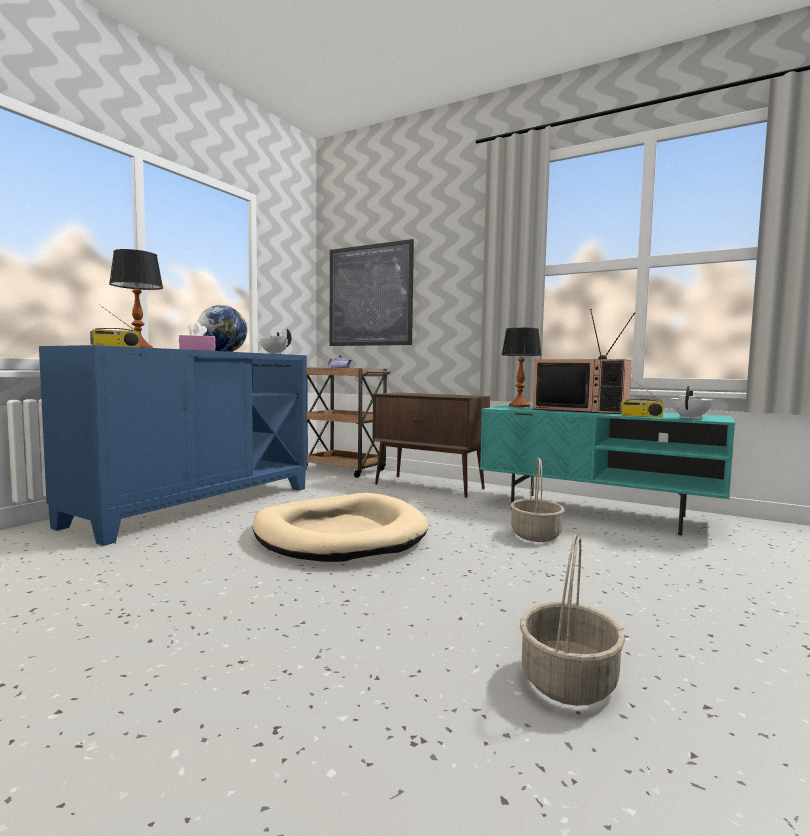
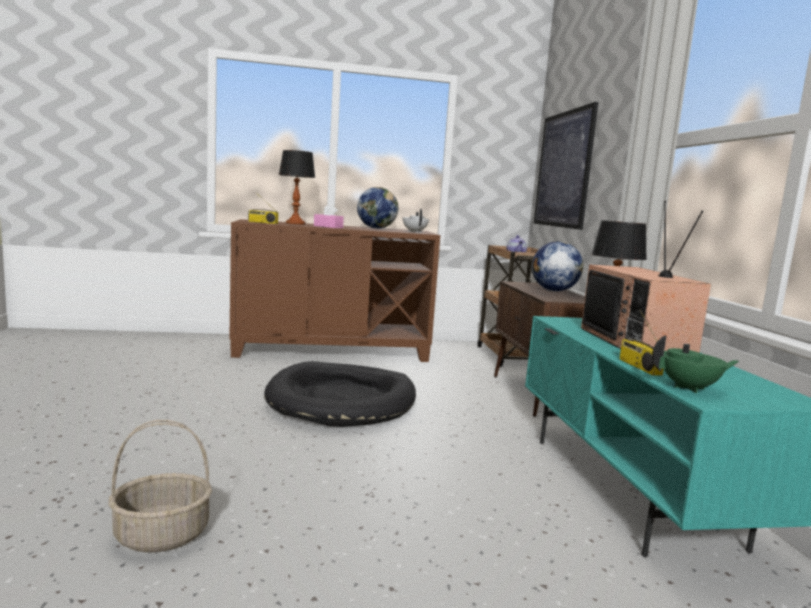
camera: 50 degrees right, 5 degrees up
blue cabinet [39,345,307,546] -> brown cabinet [229,219,440,362]
beige dog bed [252,493,428,562] -> black dog bed [264,361,416,427]
basket [510,457,564,542] -> none
white teapot [671,386,713,419] -> green teapot [652,335,739,393]
none -> globe [532,241,584,291]

